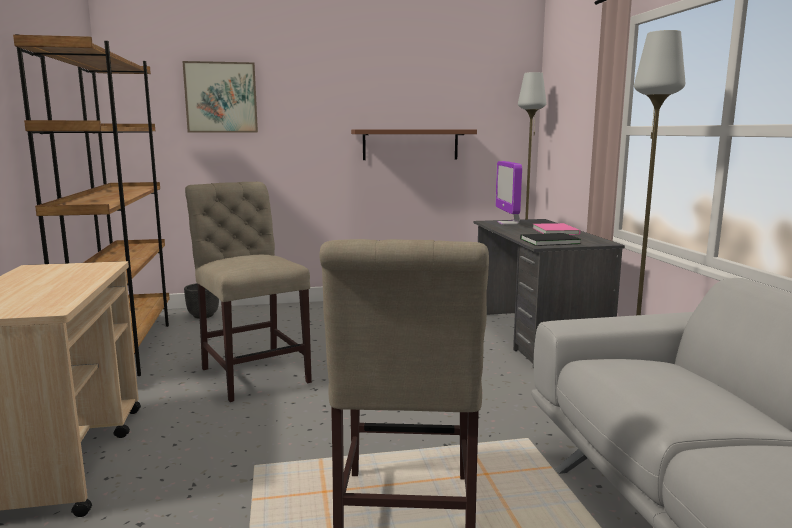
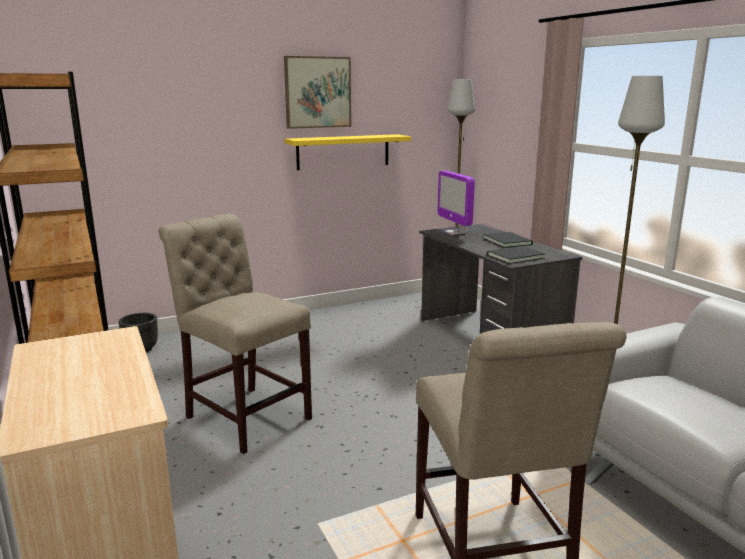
camera: 15 degrees left, 5 degrees up
picture [182,61,258,132] -> picture moved to [284,56,351,129]
brown shelf [351,129,477,160] -> yellow shelf [284,134,411,170]
pink book [533,223,580,235] -> black book [483,232,533,248]

